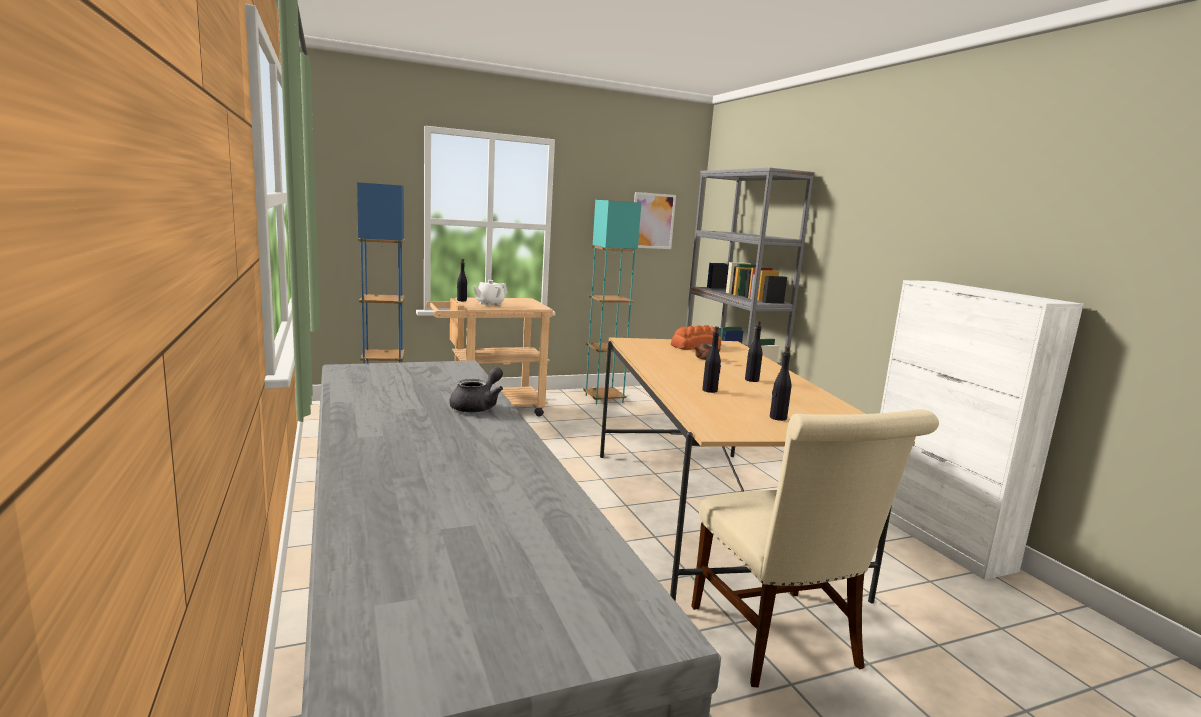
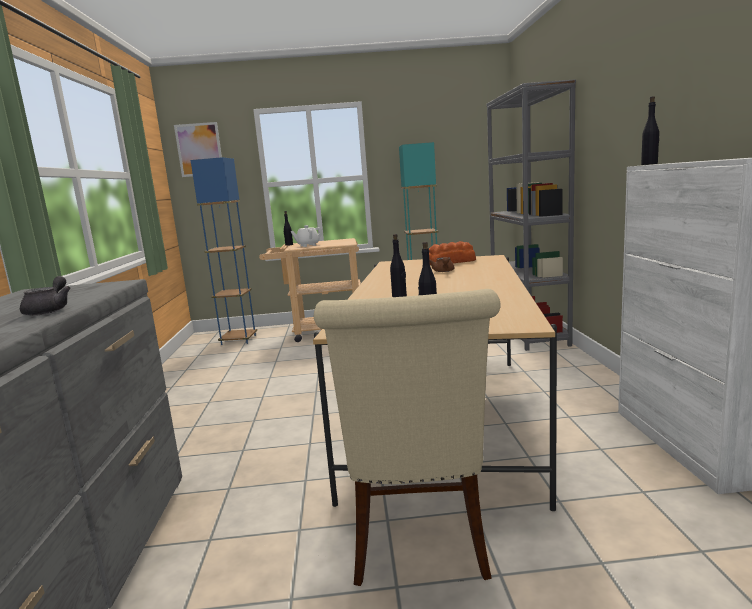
camera: 20 degrees right, 0 degrees up
grey teapot [449,367,503,413] -> grey teapot turned 45 degrees counterclockwise [20,276,71,316]
picture [634,192,676,249] -> picture moved to [174,122,222,177]
black bottle [745,321,762,382] -> black bottle moved to [641,96,659,165]

